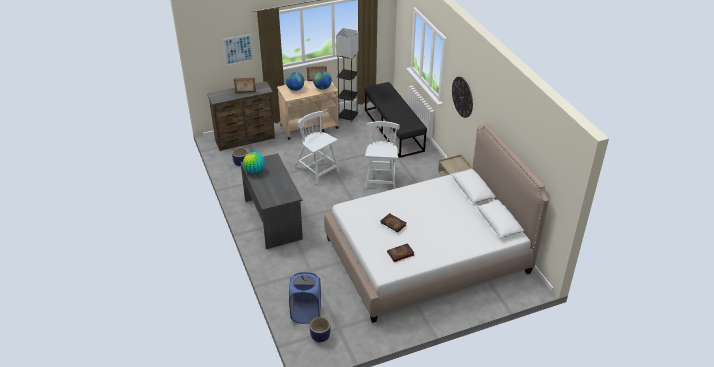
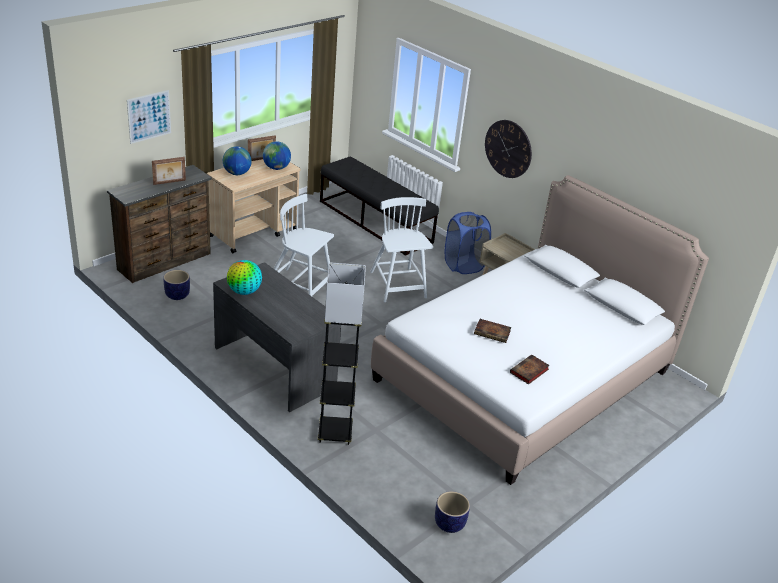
camera: 25 degrees left, 5 degrees down
blue laundry basket [289,272,321,324] -> blue laundry basket moved to [445,212,491,274]
grey floor lamp [336,28,359,122] -> grey floor lamp moved to [318,262,366,445]

